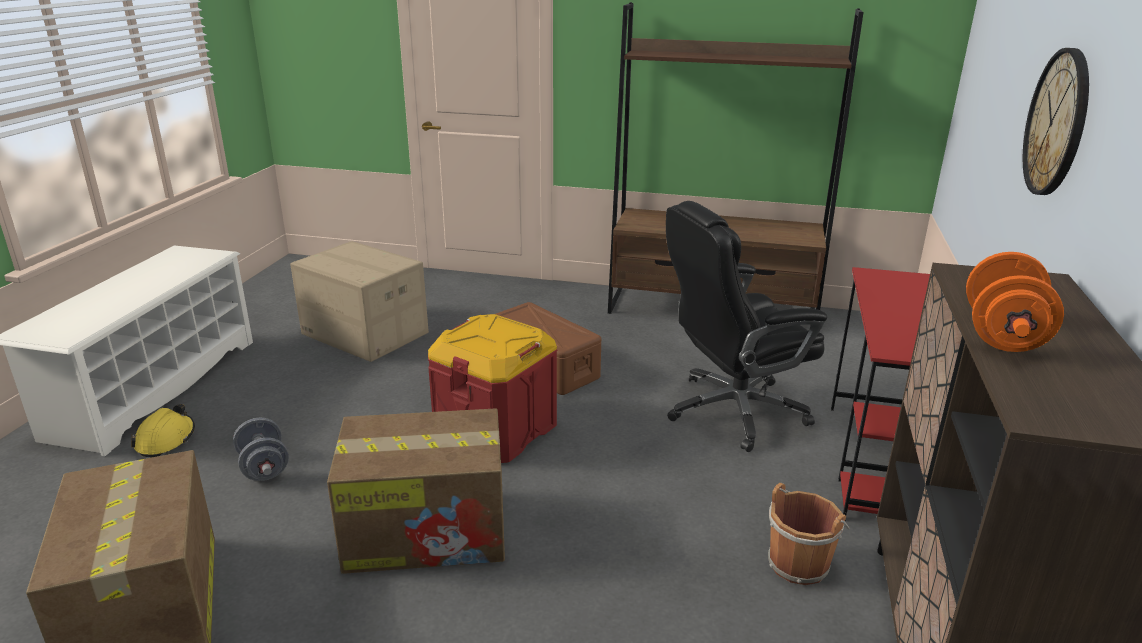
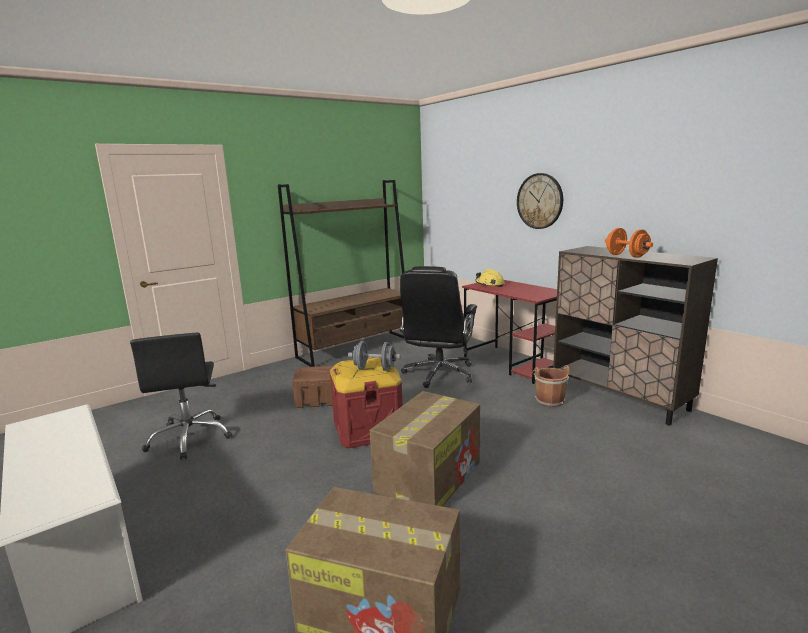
camera: 50 degrees left, 10 degrees down
yellow hard hat [131,404,195,457] -> yellow hard hat moved to [475,269,504,287]
grey dumbbell [233,418,289,481] -> grey dumbbell moved to [348,341,401,371]
cardboard box [290,241,429,362] -> black office chair [130,333,232,460]

